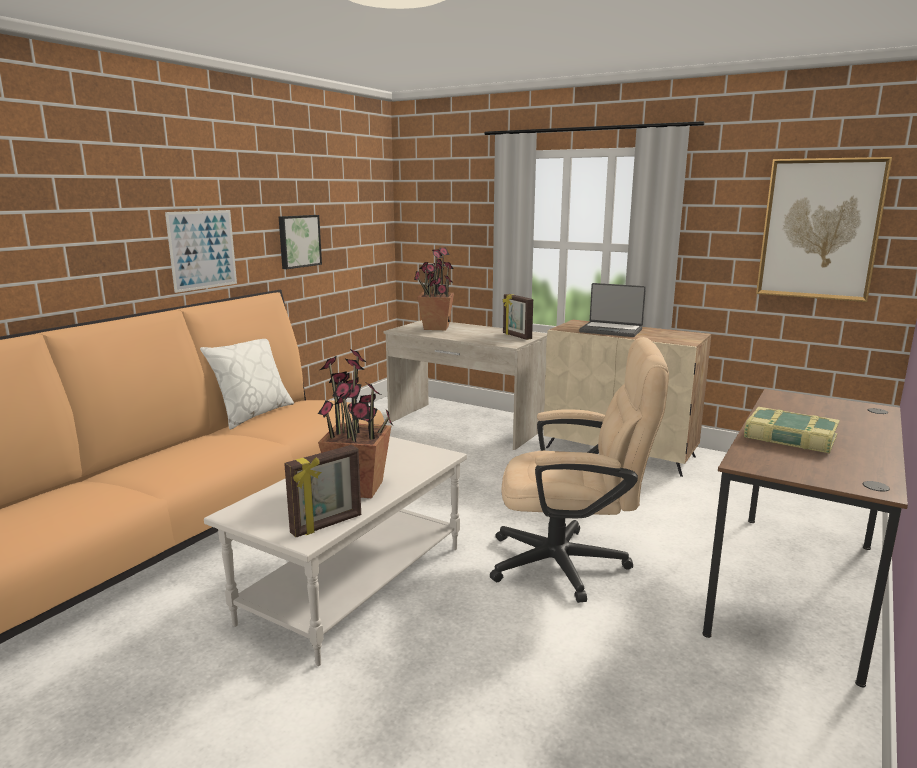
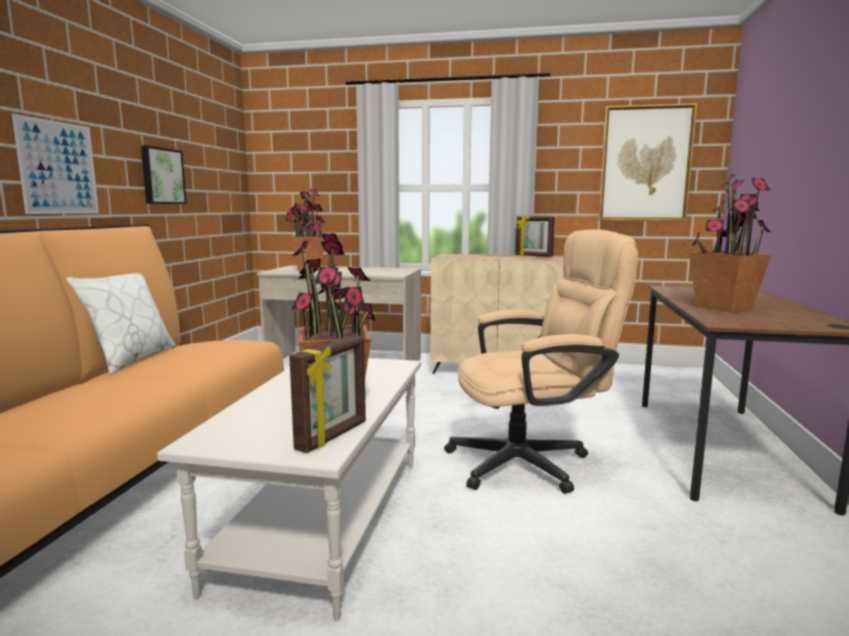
camera: 20 degrees left, 5 degrees down
picture frame [503,294,533,340] -> picture frame moved to [516,215,555,257]
laptop [579,283,646,337] -> none
book [744,407,840,454] -> potted plant [689,174,772,312]

